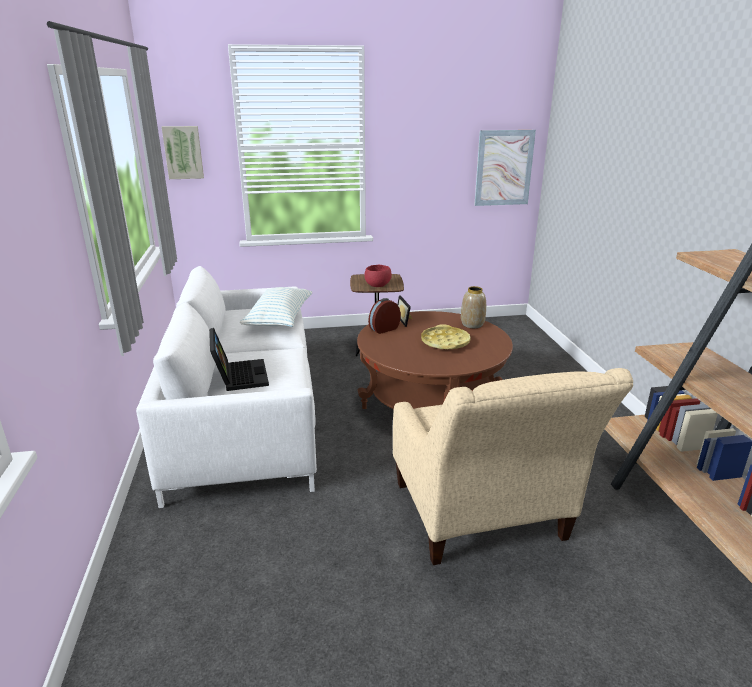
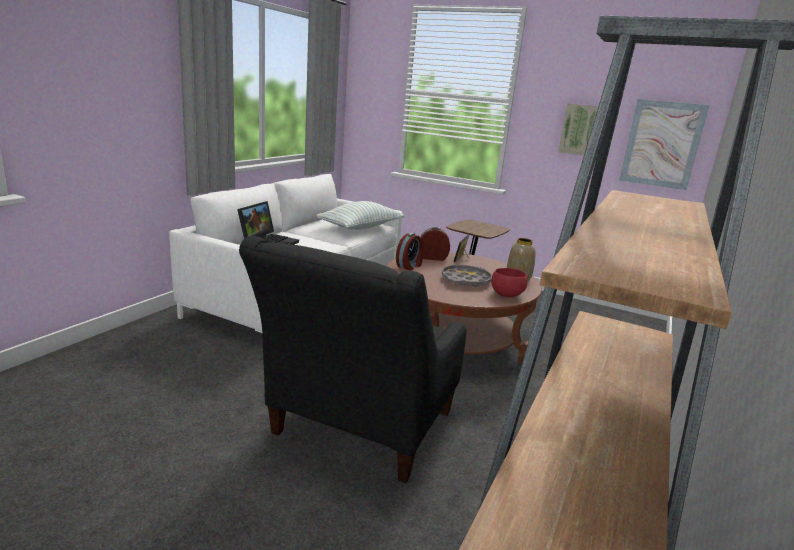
camera: 35 degrees right, 5 degrees down
picture [162,126,204,179] -> picture moved to [558,103,599,156]
red bowl [364,265,392,287] -> red bowl moved to [491,268,528,298]
beige armchair [393,368,633,565] -> black armchair [239,236,467,483]
yellow tray [421,324,471,349] -> grey tray [442,265,492,287]
none -> alarm clock [396,233,423,270]

